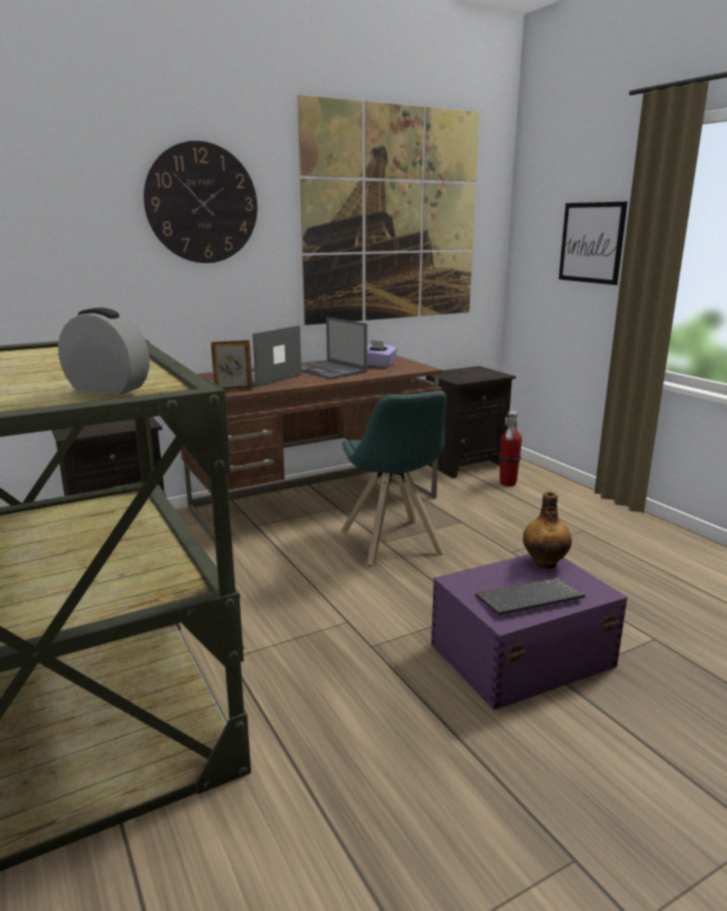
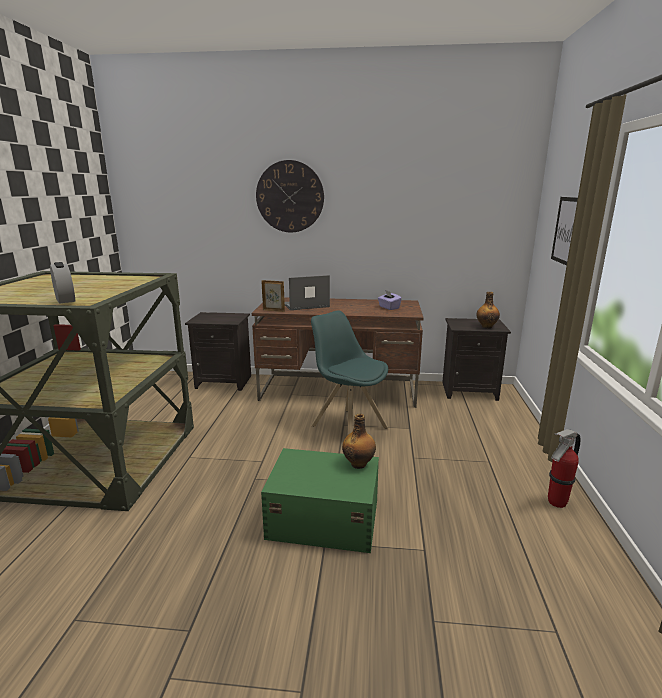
camera: 35 degrees right, 0 degrees up
picture [297,95,480,325] -> none
laptop [301,317,367,379] -> none
turquoise chair [341,391,446,566] -> turquoise chair turned 120 degrees clockwise [311,310,388,435]
purple storage box [431,554,628,710] -> green storage box [261,448,379,553]
keyboard [476,577,585,615] -> none
fire extinguisher [499,411,522,486] -> fire extinguisher moved to [548,429,581,508]
none -> bottle [476,292,500,329]

